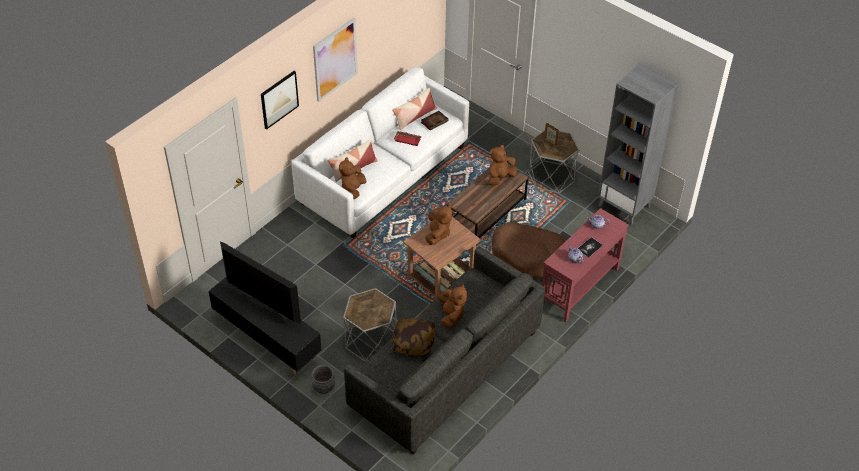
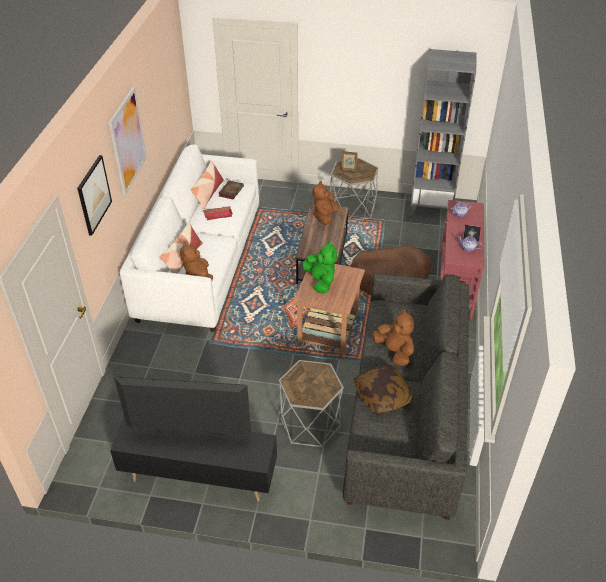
camera: 30 degrees left, 5 degrees down
grey planter [312,365,335,394] -> none
brown plush toy [425,205,452,245] -> green plush toy [302,241,337,294]

